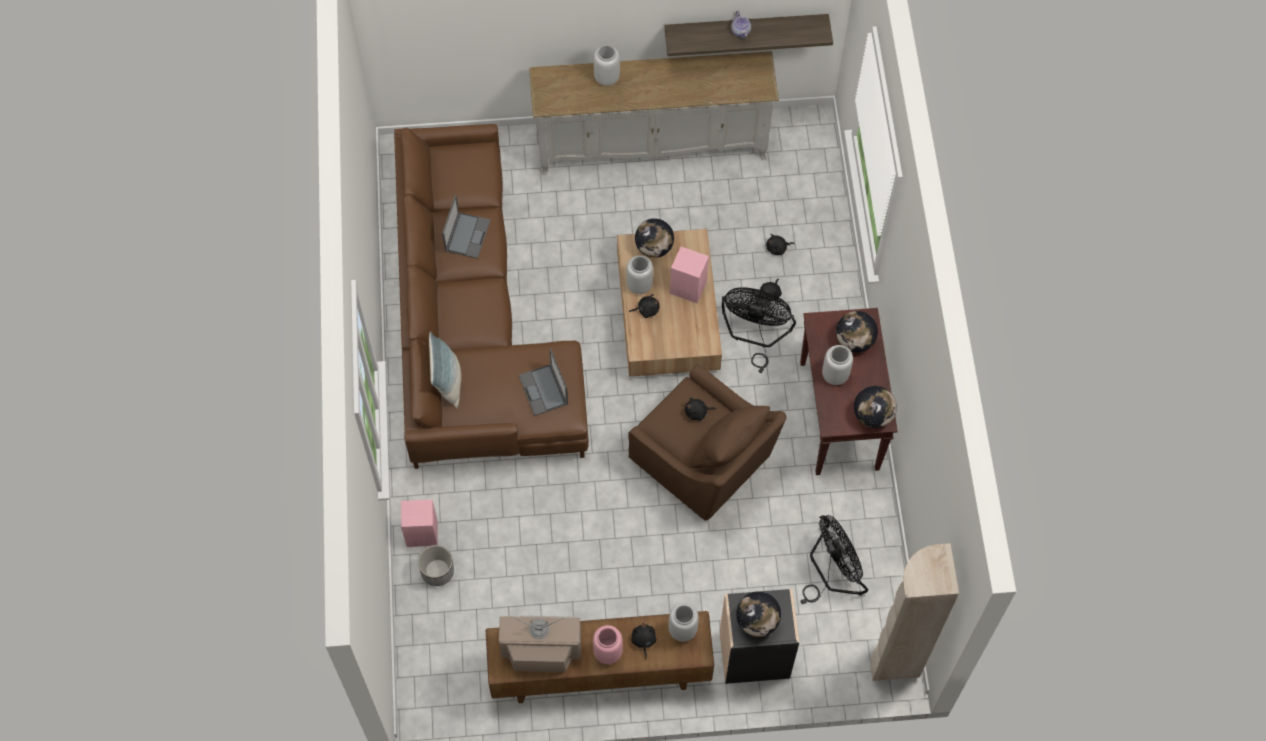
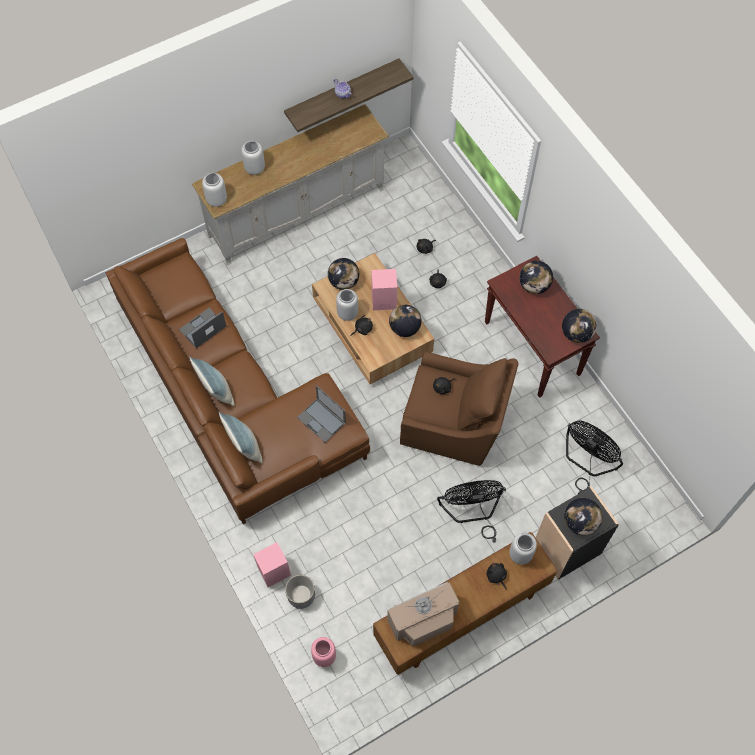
camera: 25 degrees left, 0 degrees up
laptop [442,195,491,259] -> laptop turned 120 degrees counterclockwise [179,308,226,348]
pink vase [593,625,623,664] -> pink vase moved to [311,637,336,667]
black fan [722,287,796,373] -> black fan moved to [437,480,506,544]
grey vase [822,345,853,385] -> grey vase moved to [202,173,227,207]
beige bookcase [871,543,959,681] -> none
none -> pillow [190,357,235,406]
none -> globe [389,305,422,337]

